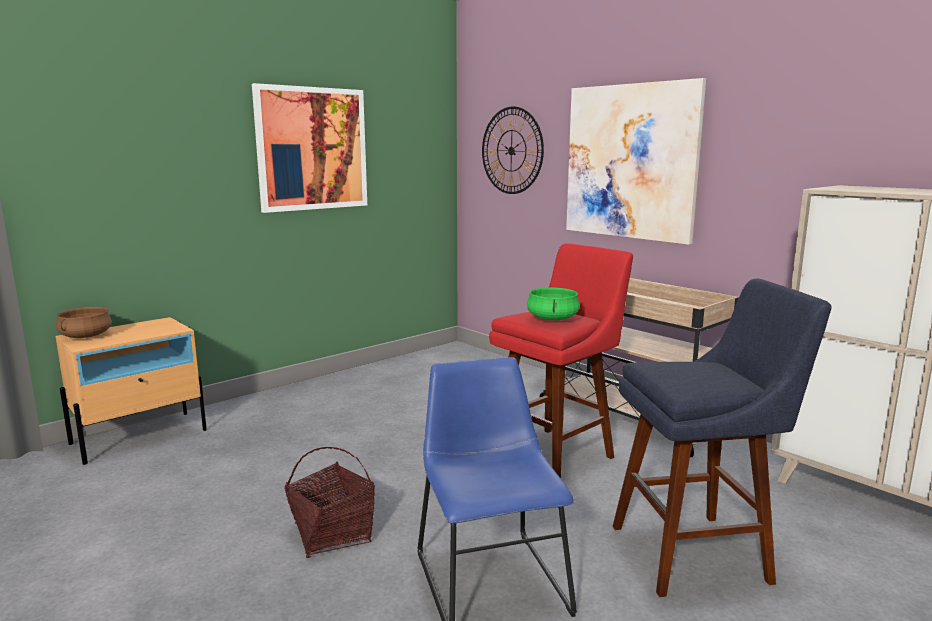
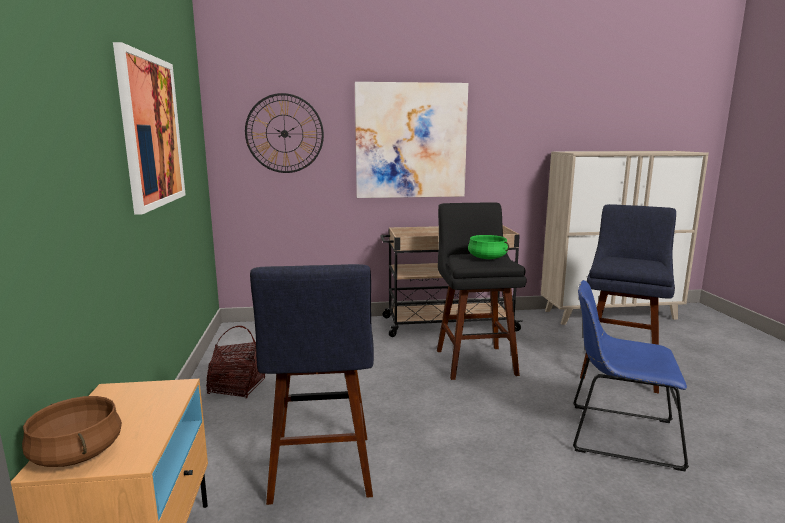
camera: 55 degrees left, 0 degrees up
basket [285,447,375,558] -> basket moved to [206,326,265,398]
red stool [489,243,633,478] -> black stool [437,202,527,380]
none -> blue stool [250,264,374,505]

